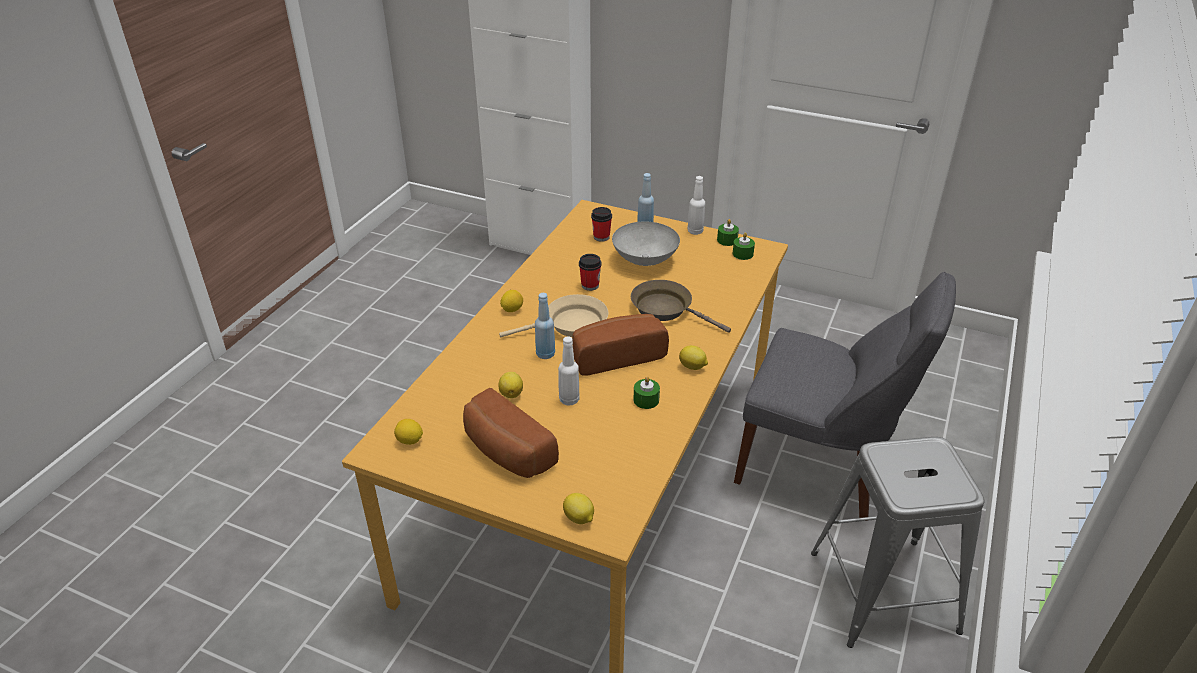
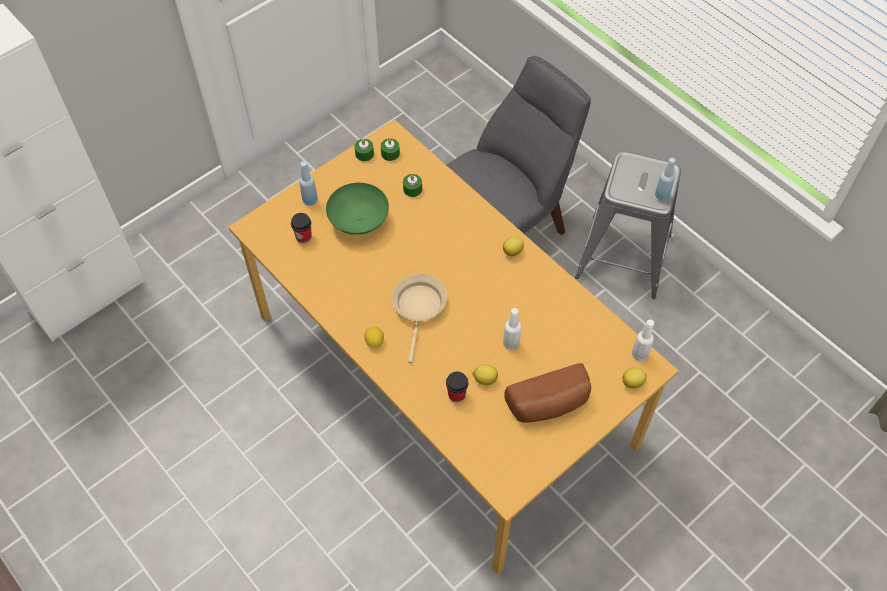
camera: 65 degrees left, 20 degrees up
lemon [394,419,423,445] -> none
blue bottle [535,293,555,359] -> blue bottle moved to [655,158,676,201]
bread [572,314,669,376] -> none
cup [579,254,602,291] -> cup moved to [446,371,469,402]
grey bowl [612,222,680,266] -> green bowl [326,183,389,235]
brown frying pan [631,280,731,333] -> none
green candle [633,376,660,409] -> green candle moved to [403,174,422,197]
white bottle [687,176,705,235] -> white bottle moved to [632,319,654,361]

